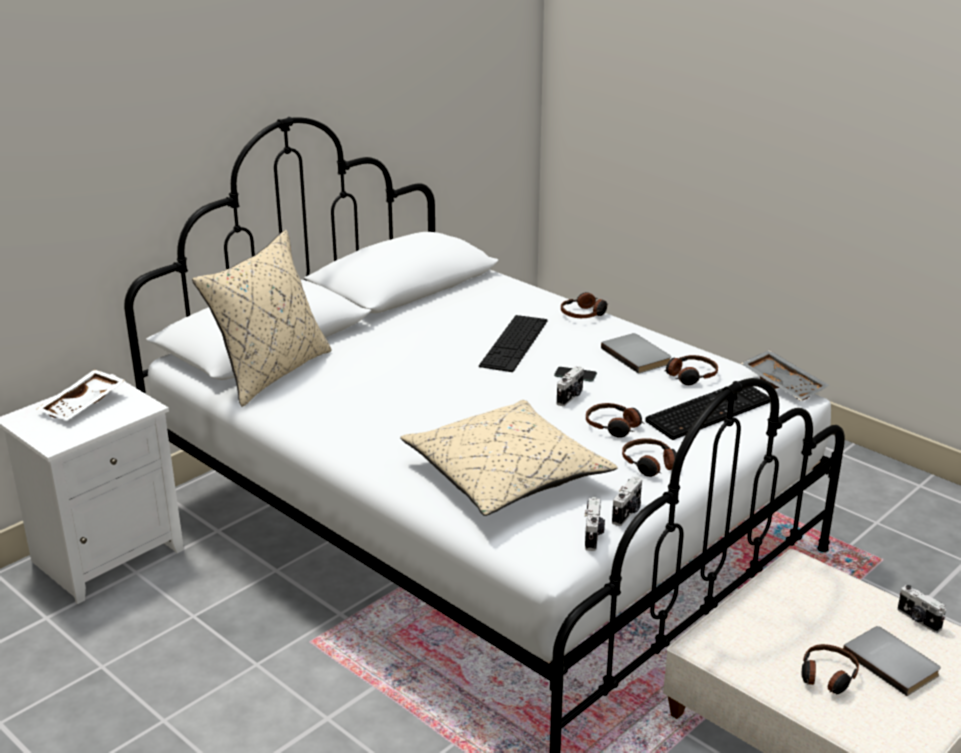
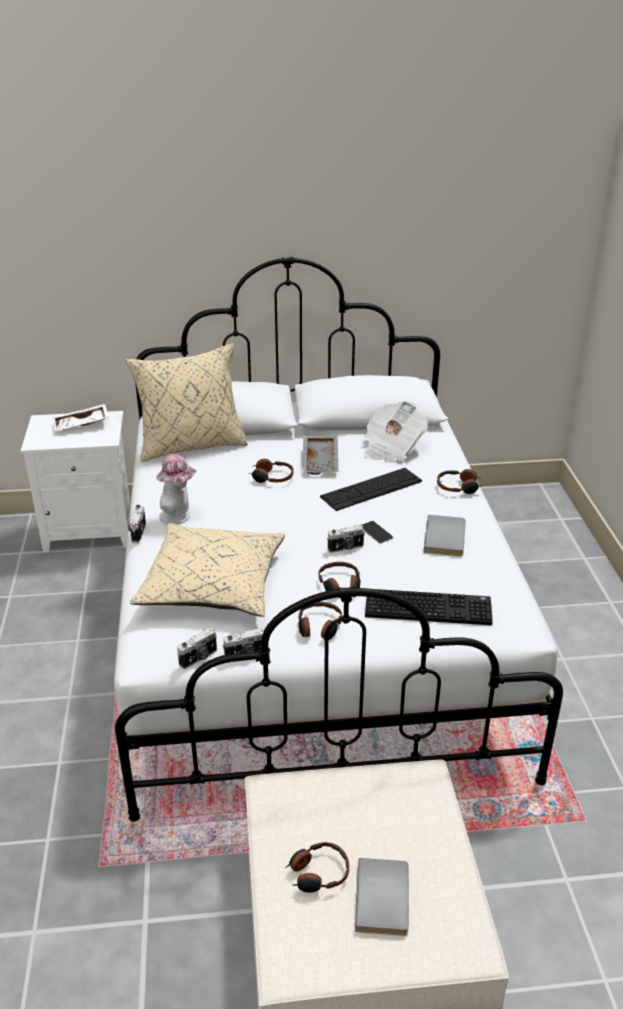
camera: 40 degrees right, 5 degrees up
headphones [664,355,718,385] -> headphones moved to [249,459,294,483]
grey tray [741,350,829,401] -> grey tray moved to [302,436,338,475]
camera [897,585,946,633] -> camera moved to [128,505,146,543]
none -> hat [156,455,197,524]
none -> newspaper [364,401,428,461]

